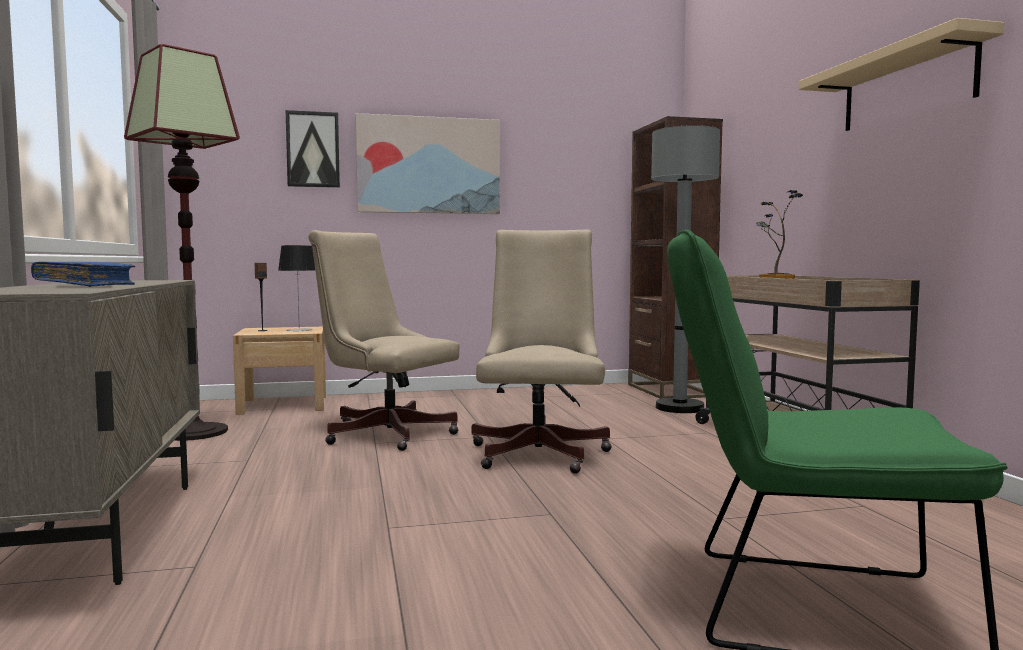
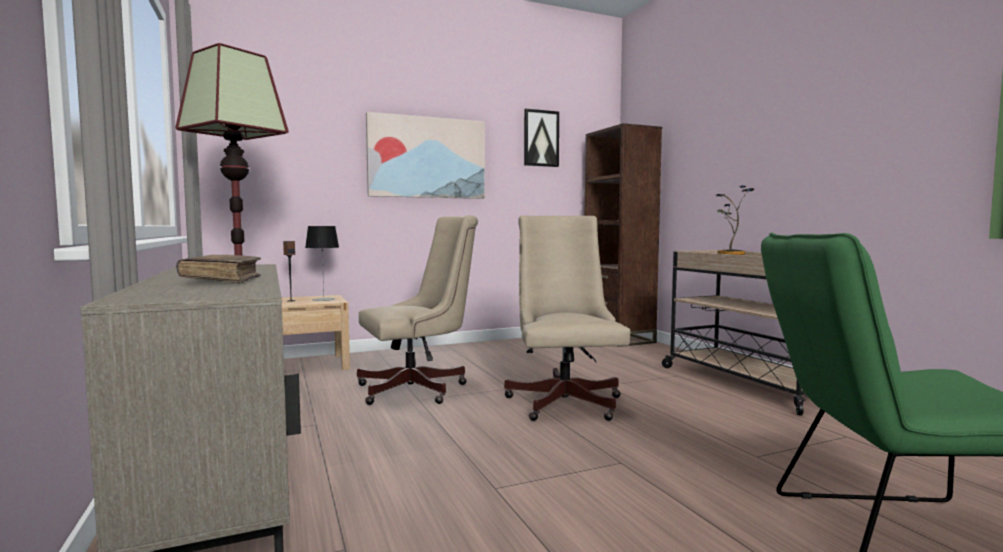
camera: 10 degrees left, 0 degrees up
blue book [31,262,135,287] -> brown book [176,255,261,283]
picture [286,110,340,188] -> picture moved to [524,109,559,167]
beige office chair [308,230,459,451] -> beige office chair turned 135 degrees clockwise [357,215,478,405]
grey floor lamp [651,125,720,413] -> none
beige shelf [799,18,1005,131] -> none

